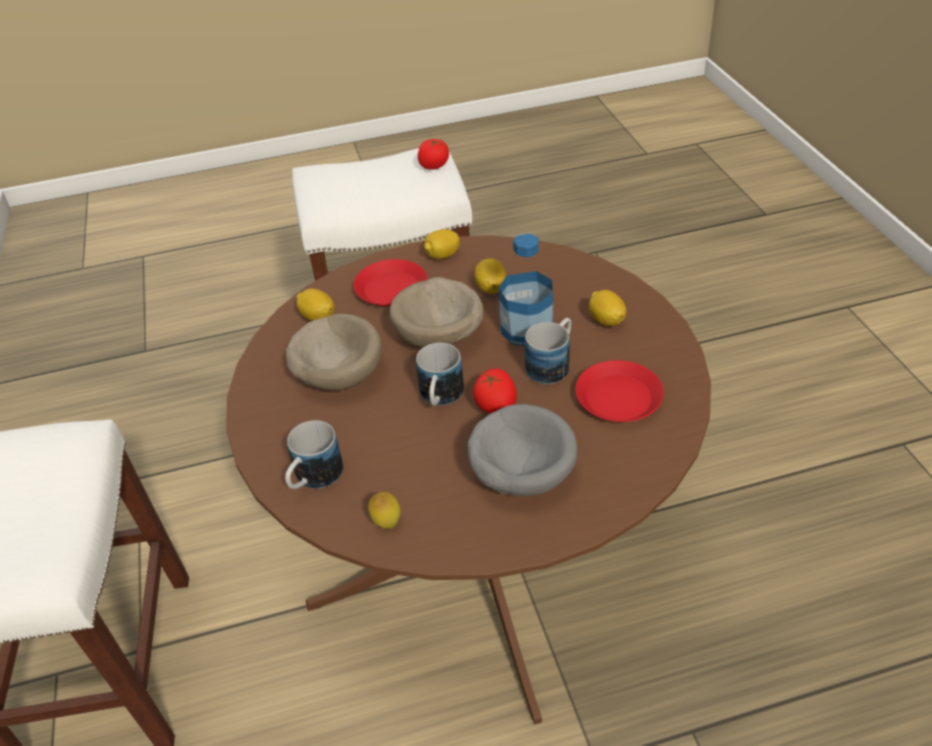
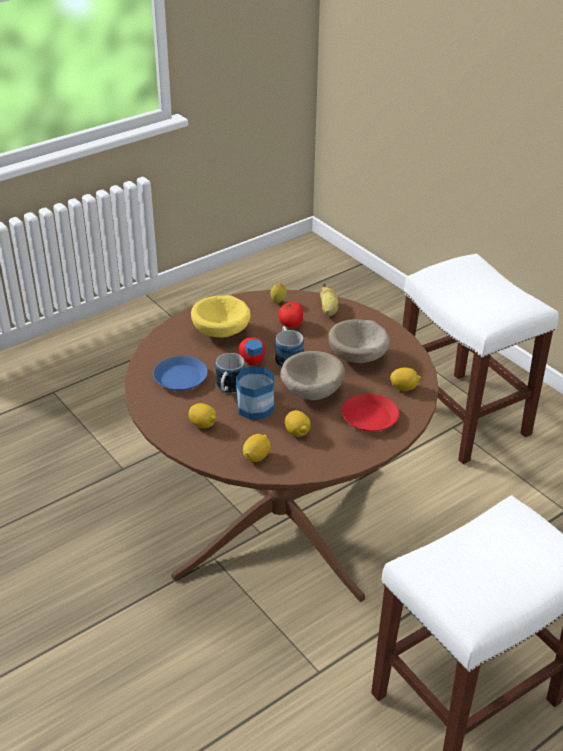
camera: 155 degrees right, 5 degrees down
mug [285,420,343,489] -> banana [320,283,338,316]
tomato [418,139,449,170] -> tomato moved to [278,302,303,328]
lemon [424,229,460,259] -> lemon moved to [243,434,271,462]
grey bowl [468,404,577,496] -> yellow bowl [191,295,251,337]
red plate [575,360,664,422] -> blue plate [153,356,208,391]

